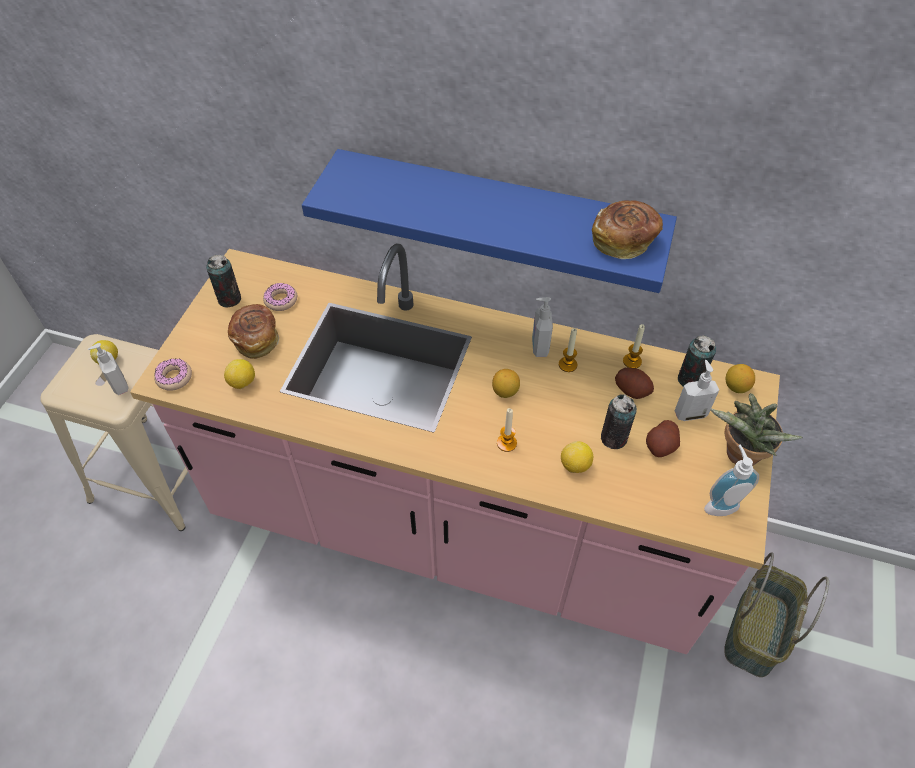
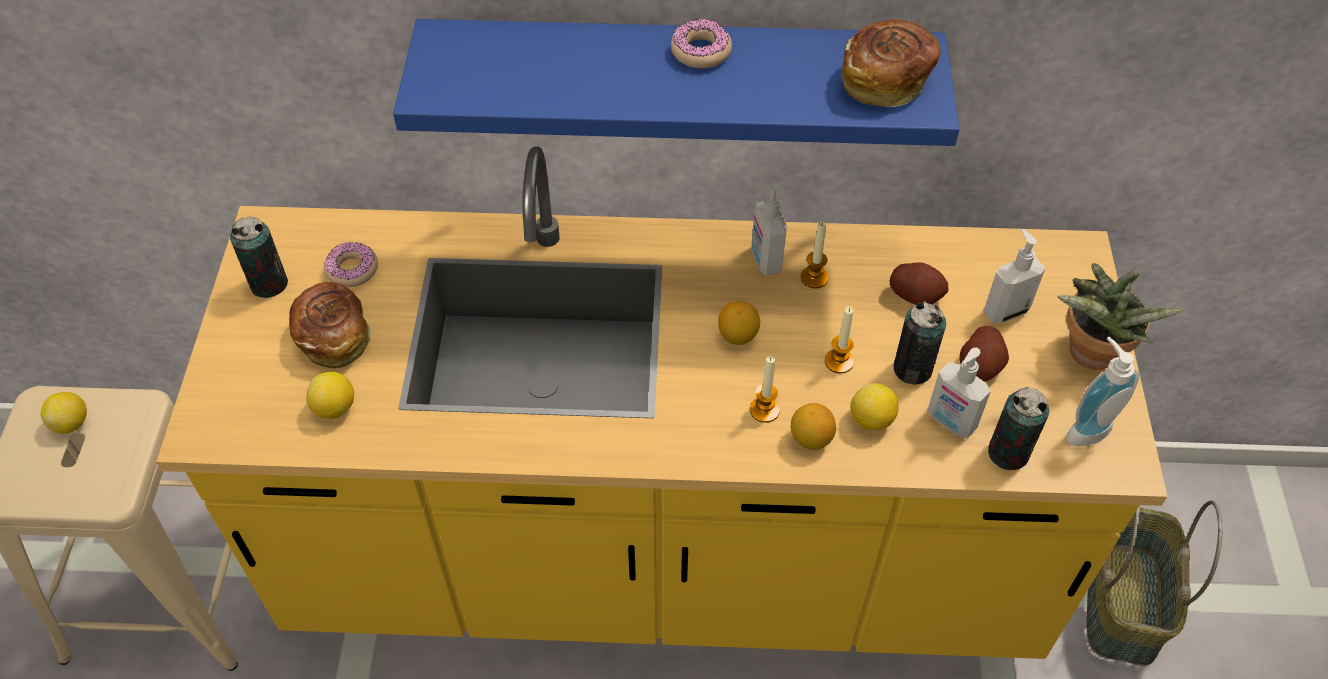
camera: 15 degrees left, 0 degrees up
soap dispenser [88,343,129,395] -> soap dispenser moved to [928,348,991,438]
pink counter [130,244,780,654] -> yellow counter [156,147,1167,659]
donut [154,359,192,391] -> donut moved to [671,19,732,68]
candle [623,324,645,368] -> candle moved to [825,306,854,373]
can [678,336,716,387] -> can moved to [988,387,1049,470]
lemon [726,364,755,393] -> lemon moved to [791,403,836,450]

